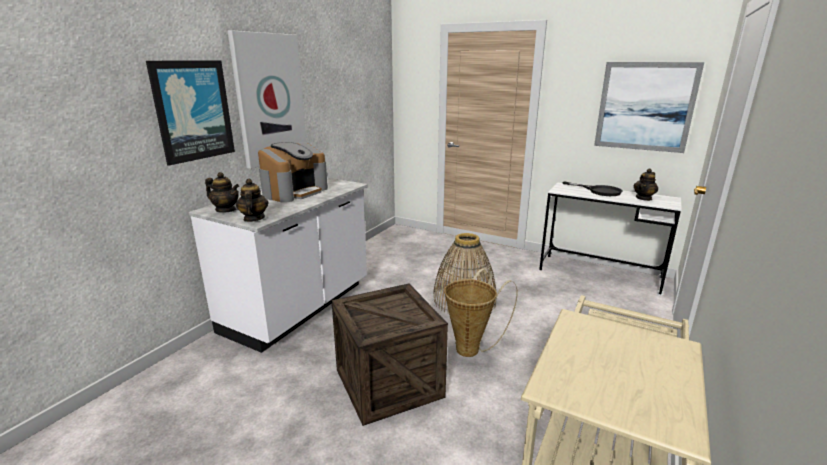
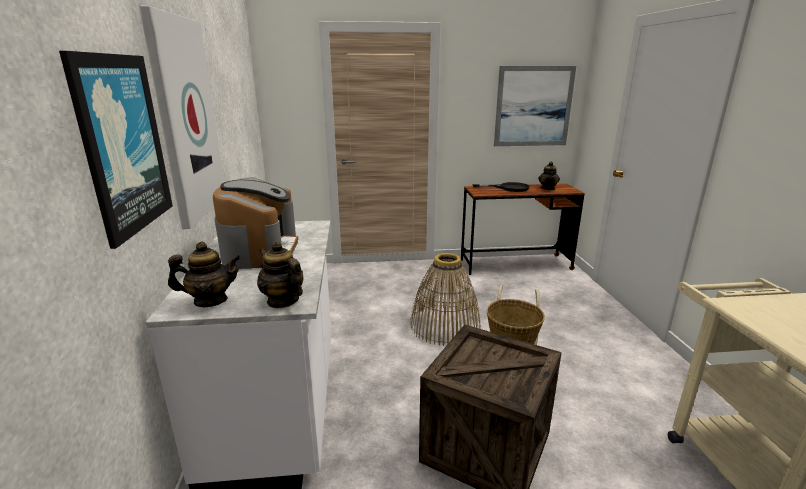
camera: 35 degrees left, 0 degrees up
white desk [539,182,681,296] -> brown desk [461,184,585,275]

